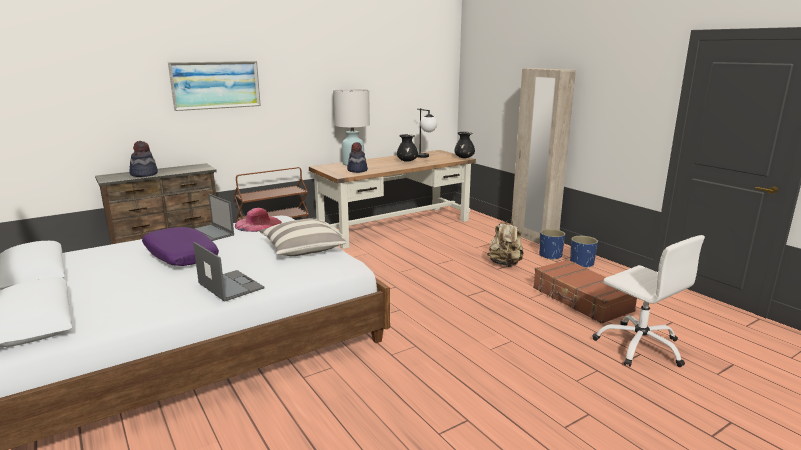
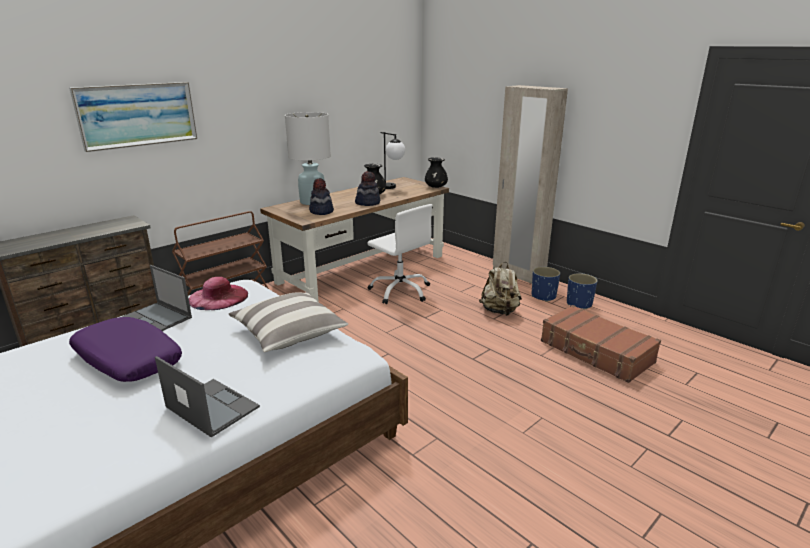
camera: 10 degrees left, 5 degrees up
hat [129,141,158,177] -> hat moved to [355,171,380,206]
white office chair [593,235,705,367] -> white office chair moved to [367,204,433,304]

